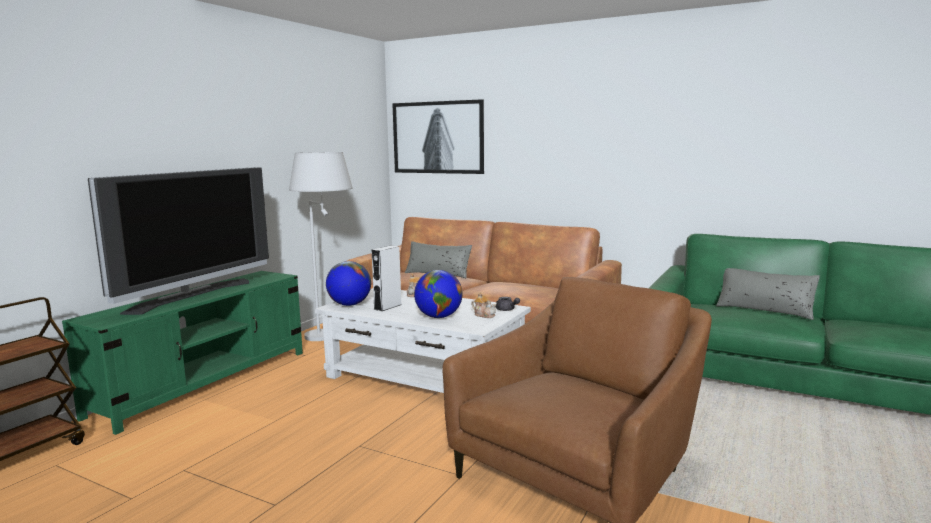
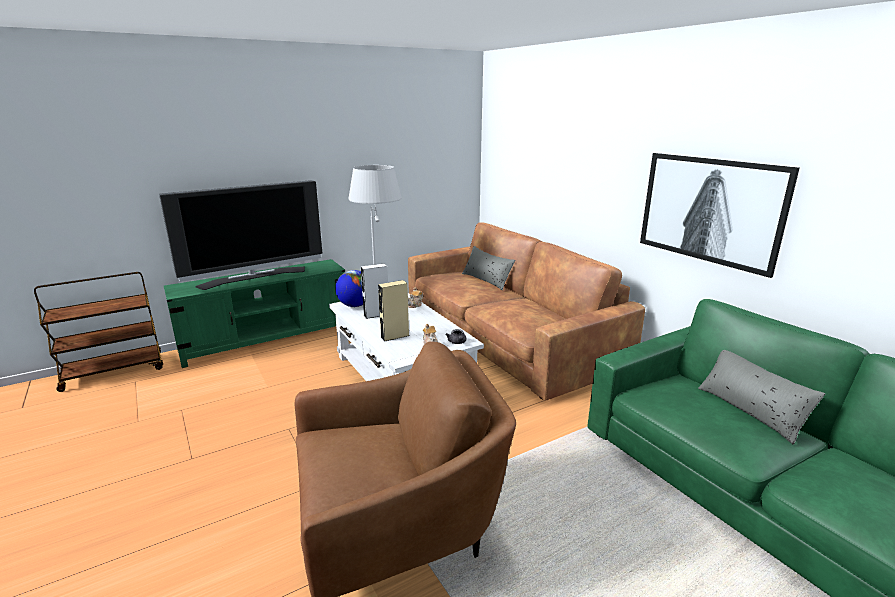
camera: 30 degrees right, 10 degrees up
picture [392,99,484,174] -> picture moved to [640,153,799,278]
globe [414,270,463,318] -> beige speaker [378,280,409,342]

